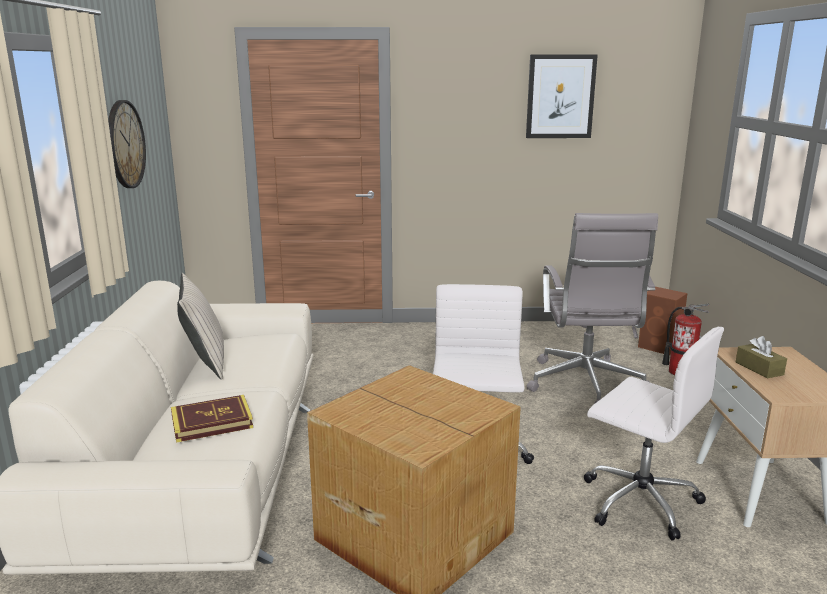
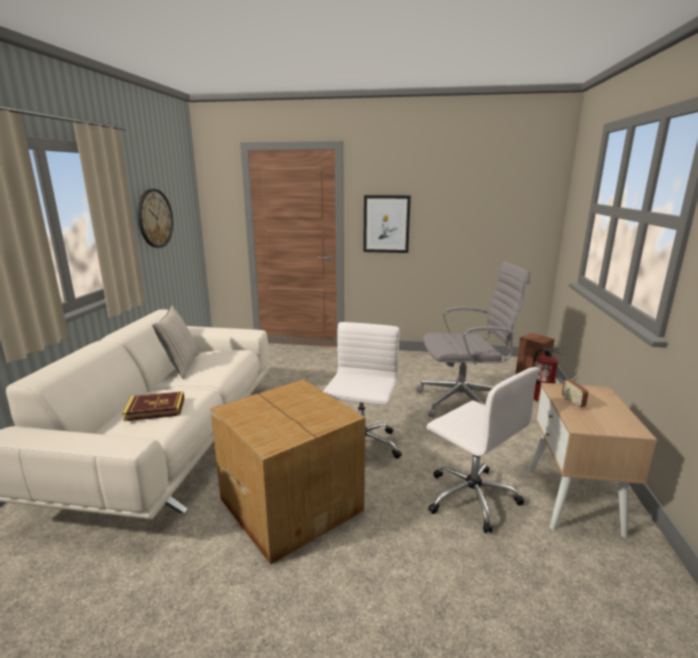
camera: 10 degrees right, 0 degrees up
picture [526,54,598,138] -> picture moved to [363,195,411,253]
grey office chair [527,213,658,404] -> grey office chair turned 105 degrees counterclockwise [416,261,530,418]
brown tissue box [736,336,787,378] -> radio [562,370,588,408]

